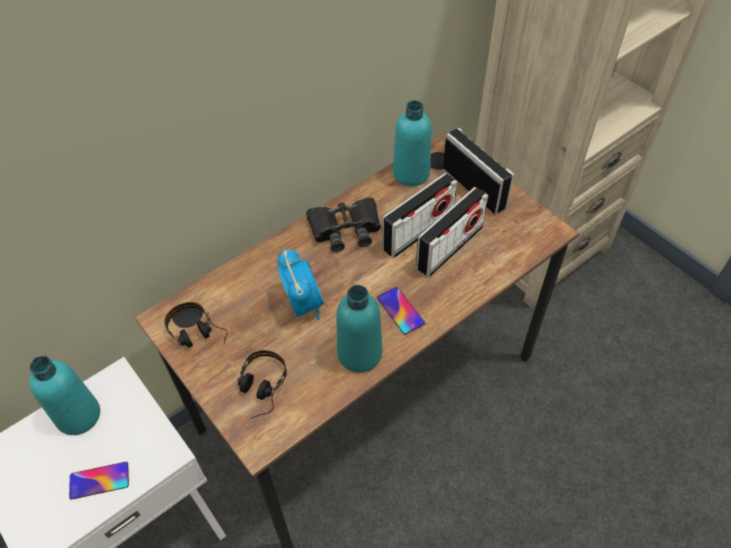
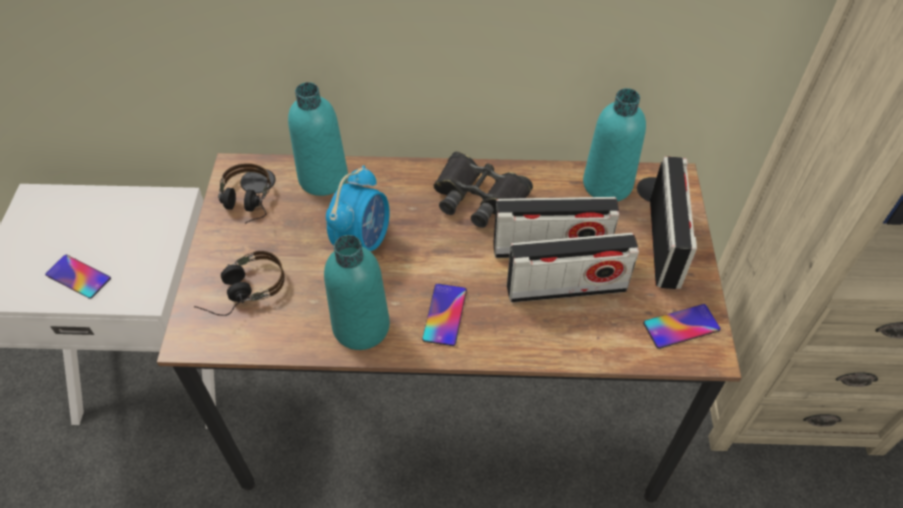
camera: 40 degrees right, 0 degrees up
turquoise bottle [29,356,100,435] -> turquoise bottle moved to [288,82,348,196]
none -> phone [643,304,721,349]

